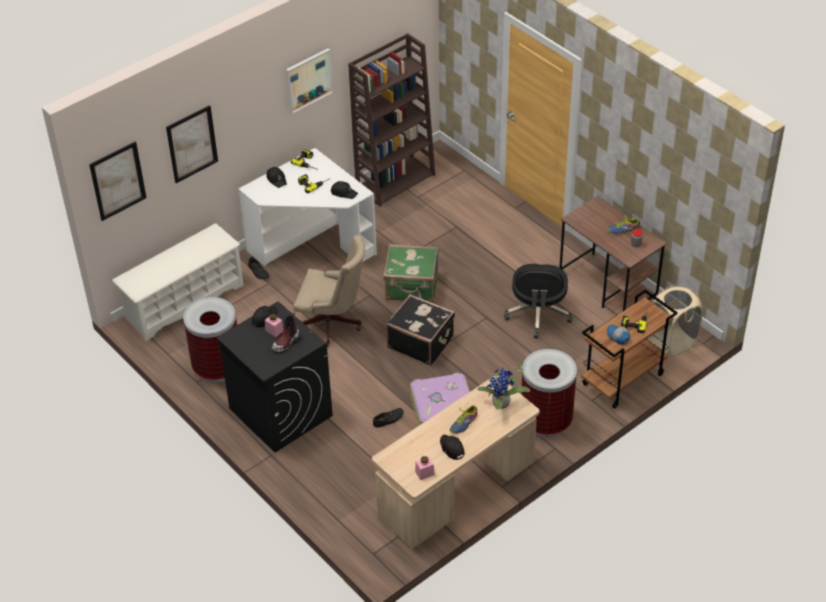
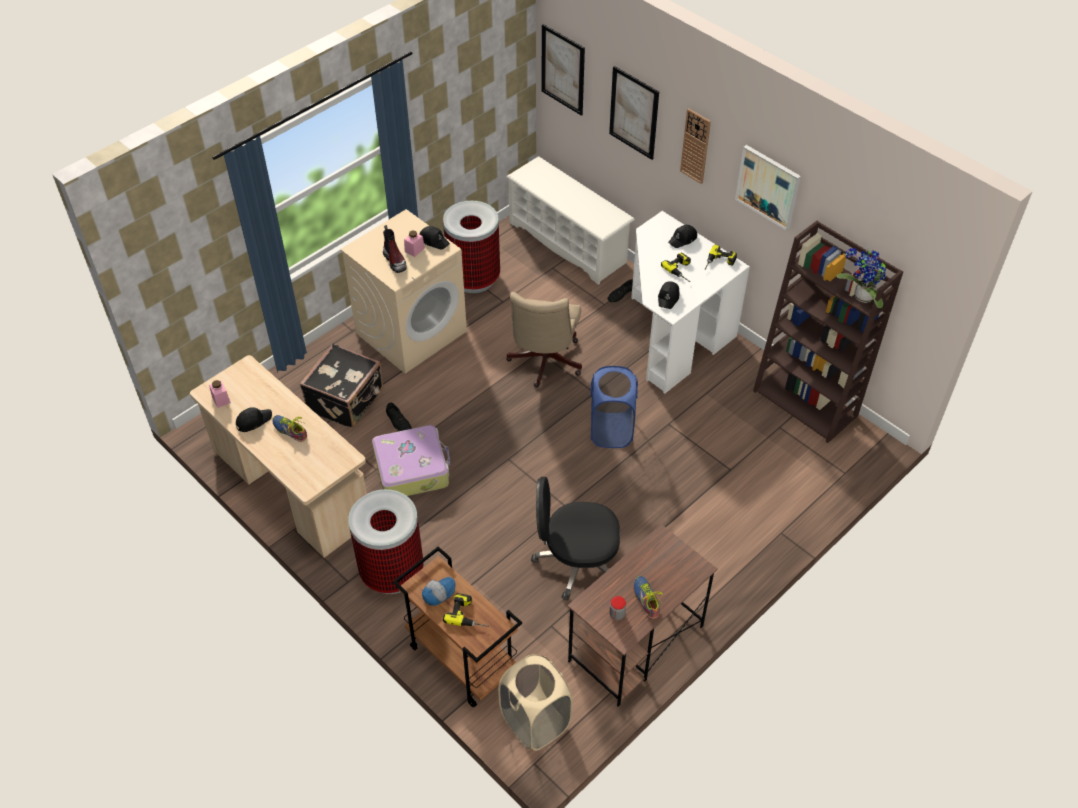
camera: 85 degrees right, 5 degrees up
black washing machine [216,301,333,453] -> beige washing machine [340,209,467,374]
boot [272,312,300,354] -> boot turned 150 degrees counterclockwise [383,225,407,273]
green suitcase [383,244,438,303] -> blue laundry basket [591,366,638,448]
black suitcase [386,294,455,365] -> black suitcase moved to [300,344,383,428]
potted plant [477,365,530,410] -> potted plant moved to [836,247,886,308]
none -> wall clock [680,108,711,184]

